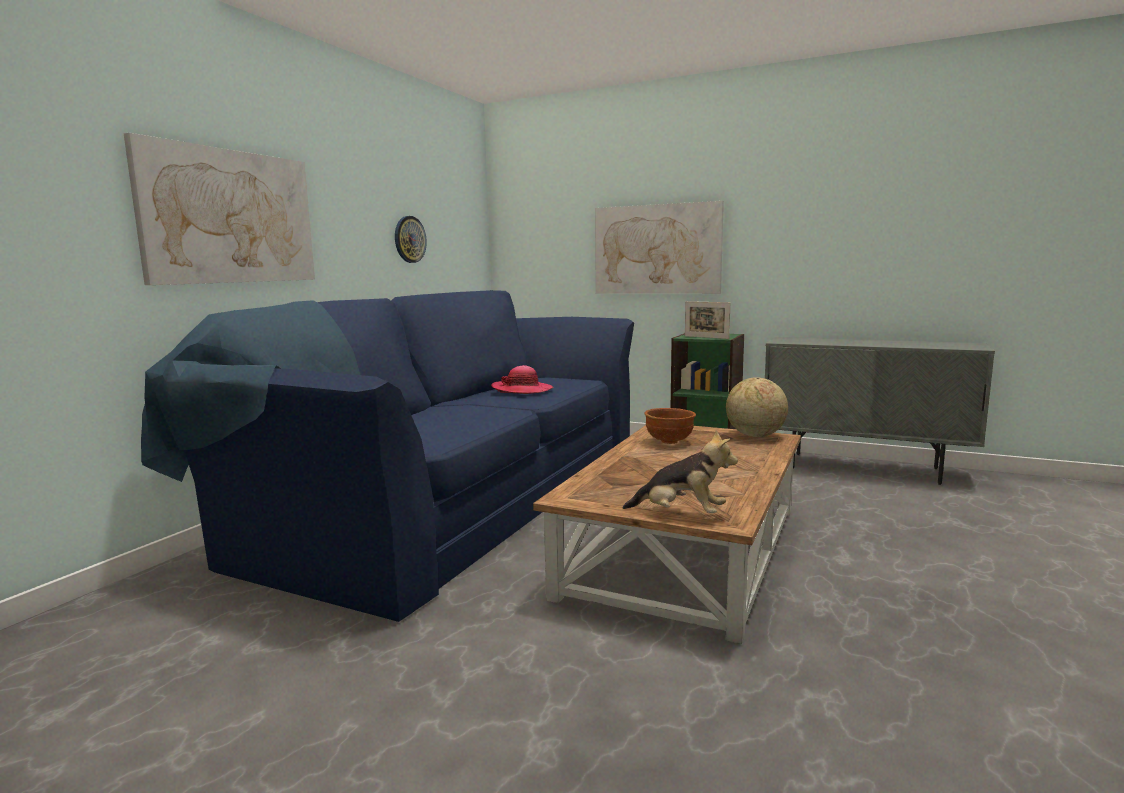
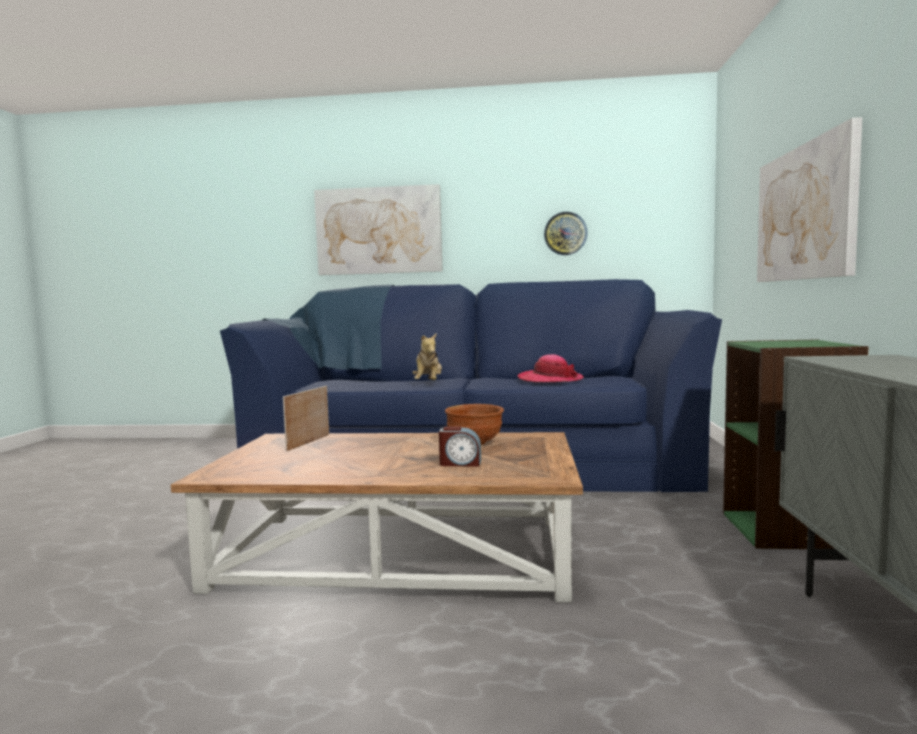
camera: 70 degrees right, 5 degrees down
plush toy [623,430,738,513] -> plush toy moved to [412,333,442,380]
picture frame [685,301,730,339] -> picture frame moved to [283,386,329,452]
globe [726,377,788,437] -> none
none -> alarm clock [439,427,481,467]

